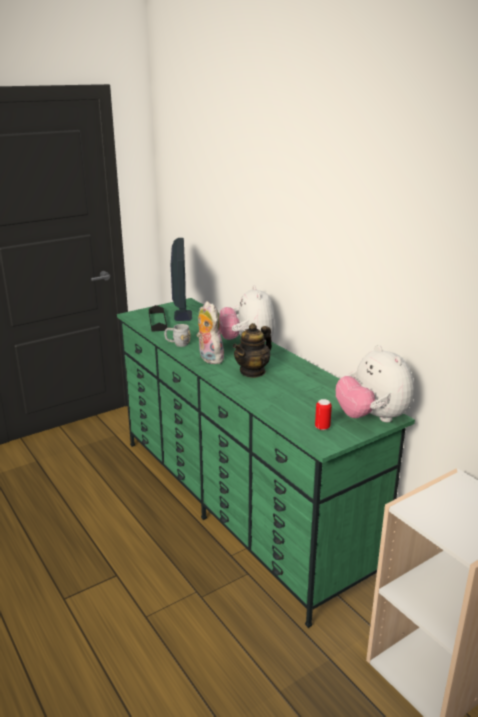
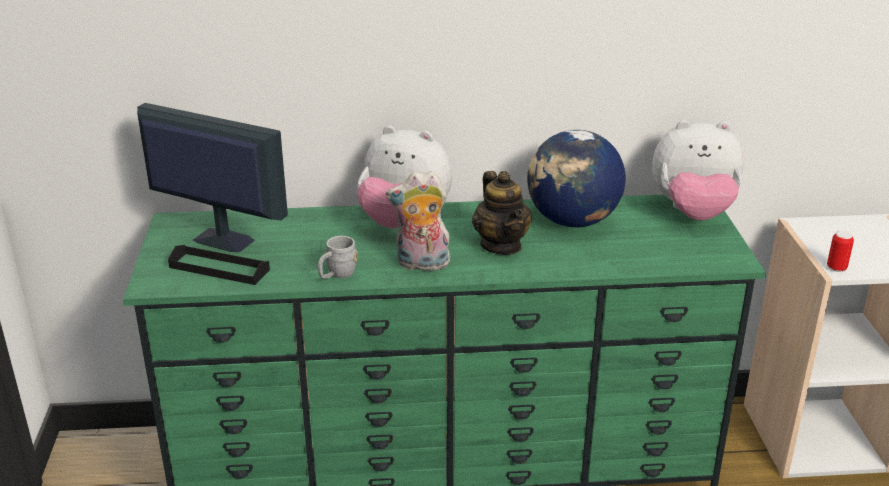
camera: 60 degrees left, 5 degrees up
can [315,399,332,430] -> can moved to [827,231,854,272]
none -> globe [527,130,626,228]

